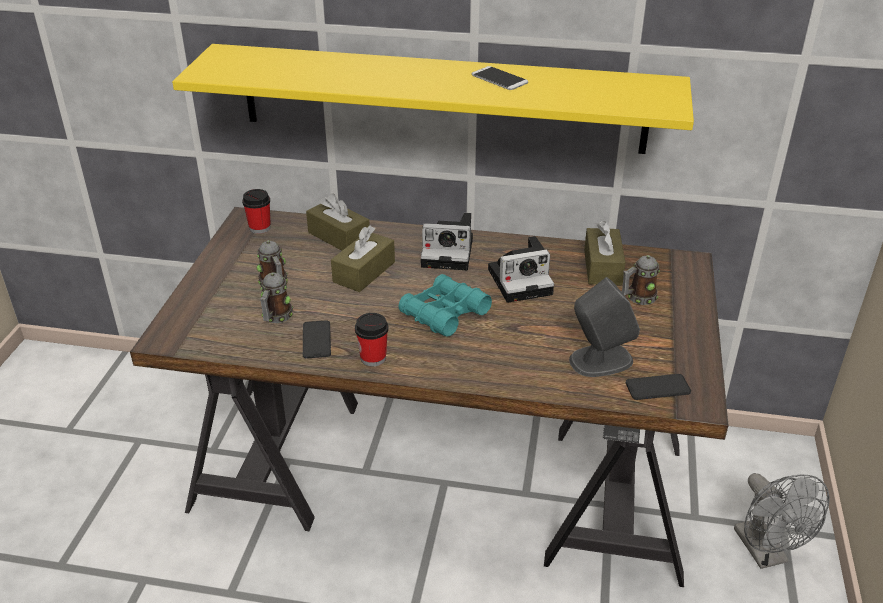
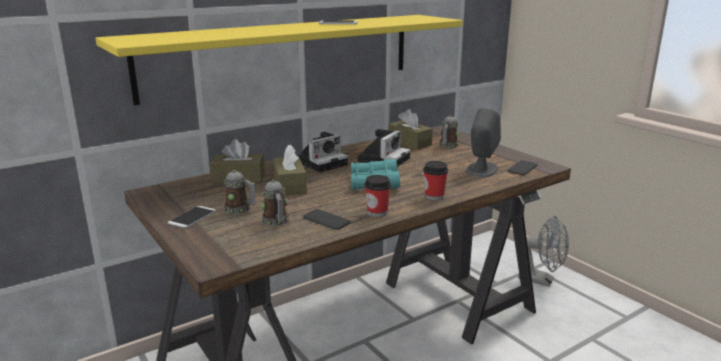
camera: 45 degrees left, 15 degrees down
cup [242,189,271,234] -> cup moved to [423,161,448,201]
none -> phone [168,206,216,228]

